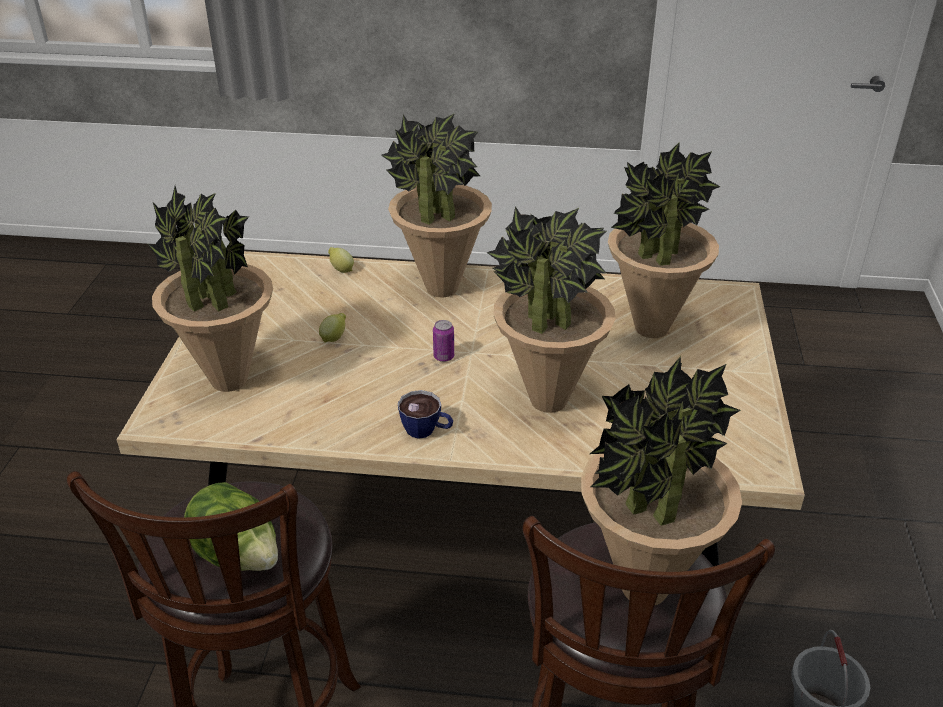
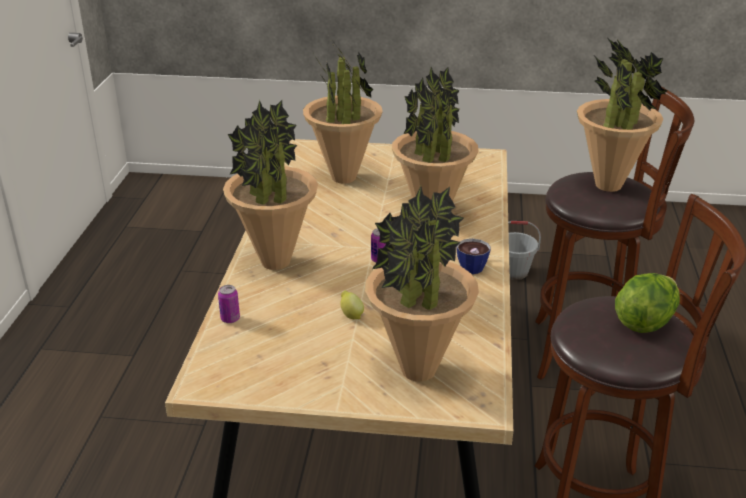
camera: 90 degrees left, 5 degrees down
lemon [328,247,354,273] -> can [218,285,240,323]

